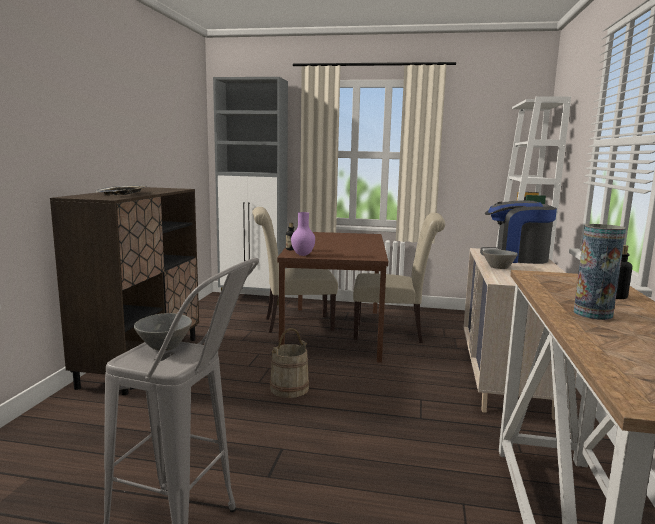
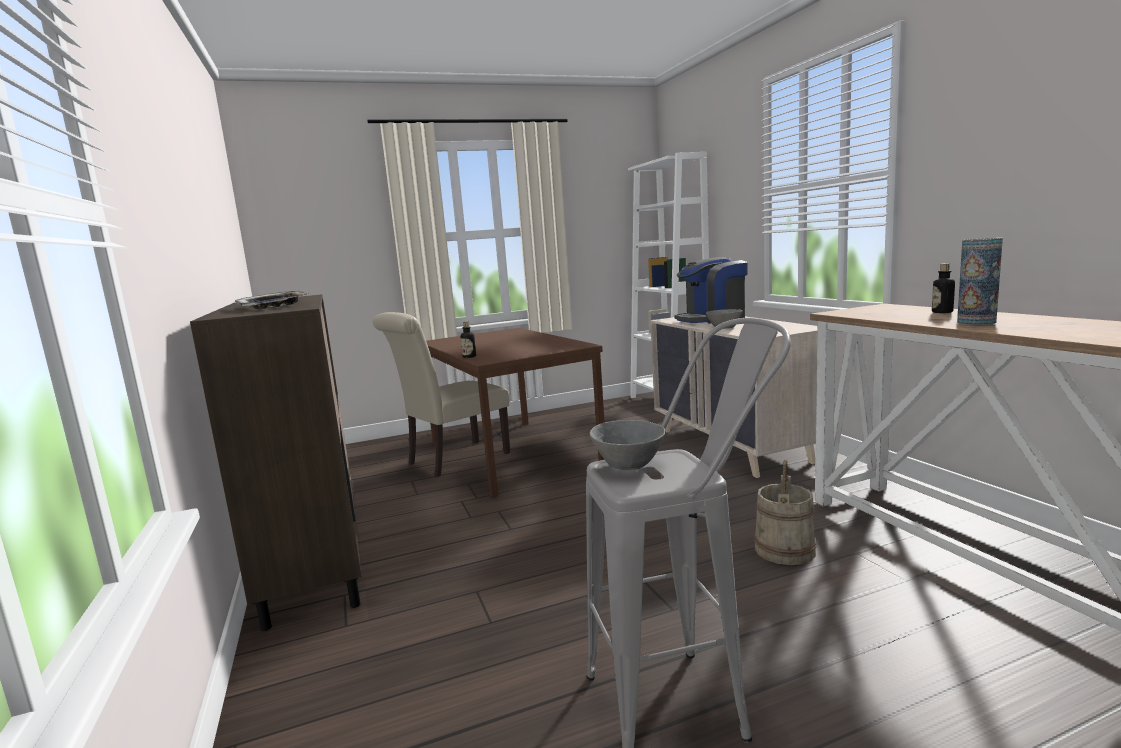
camera: 30 degrees left, 0 degrees up
grey cabinet [213,77,288,305] -> none
beige bucket [270,328,309,398] -> beige bucket moved to [754,460,816,565]
purple vase [291,212,315,256] -> none
beige chair [353,213,445,343] -> none

